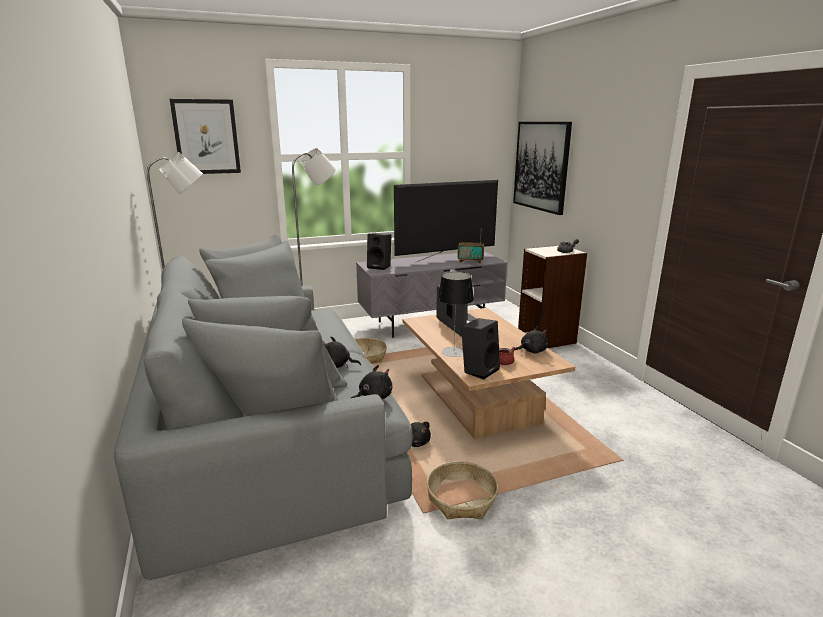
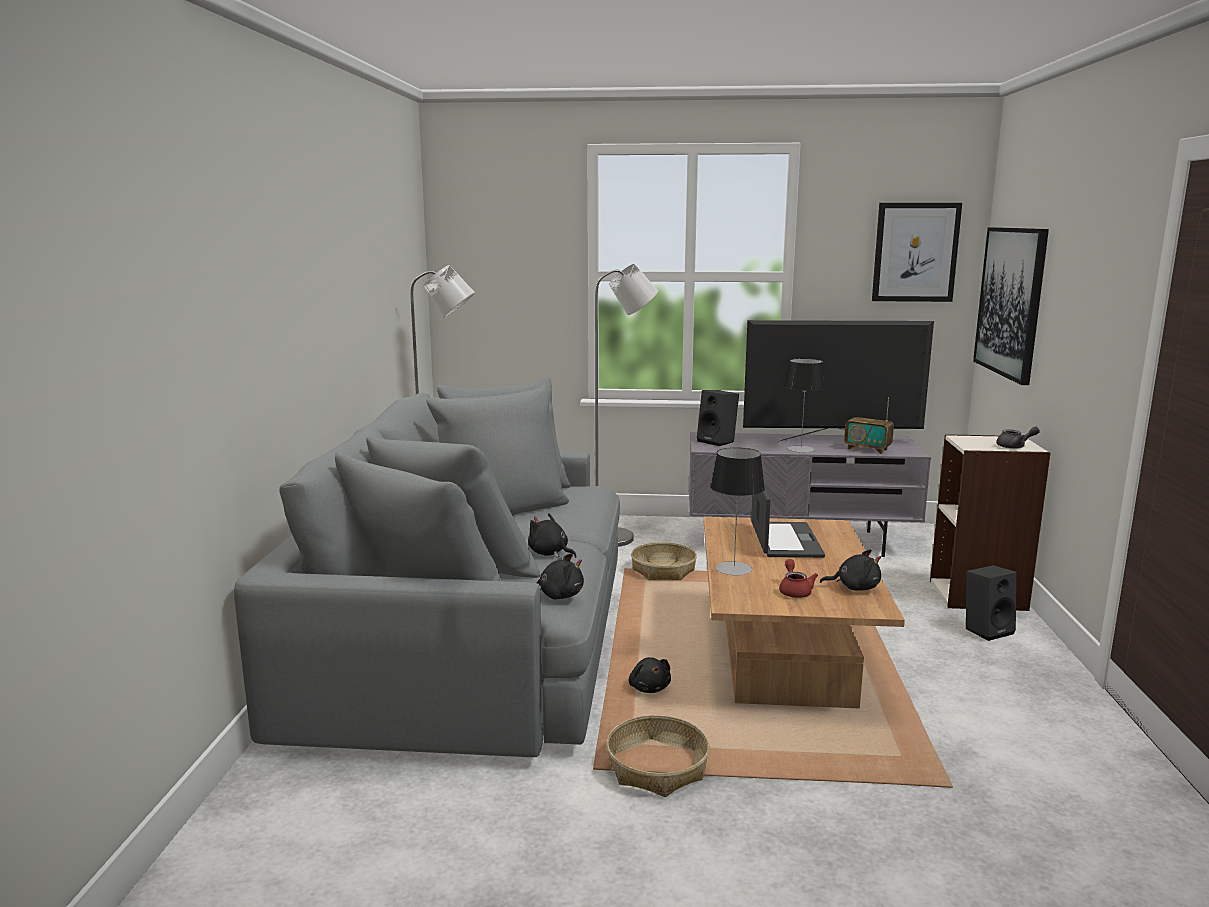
camera: 25 degrees right, 5 degrees down
picture [170,99,241,174] -> picture moved to [872,203,962,302]
black speaker [461,318,500,379] -> black speaker moved to [966,565,1017,641]
none -> table lamp [785,358,825,452]

